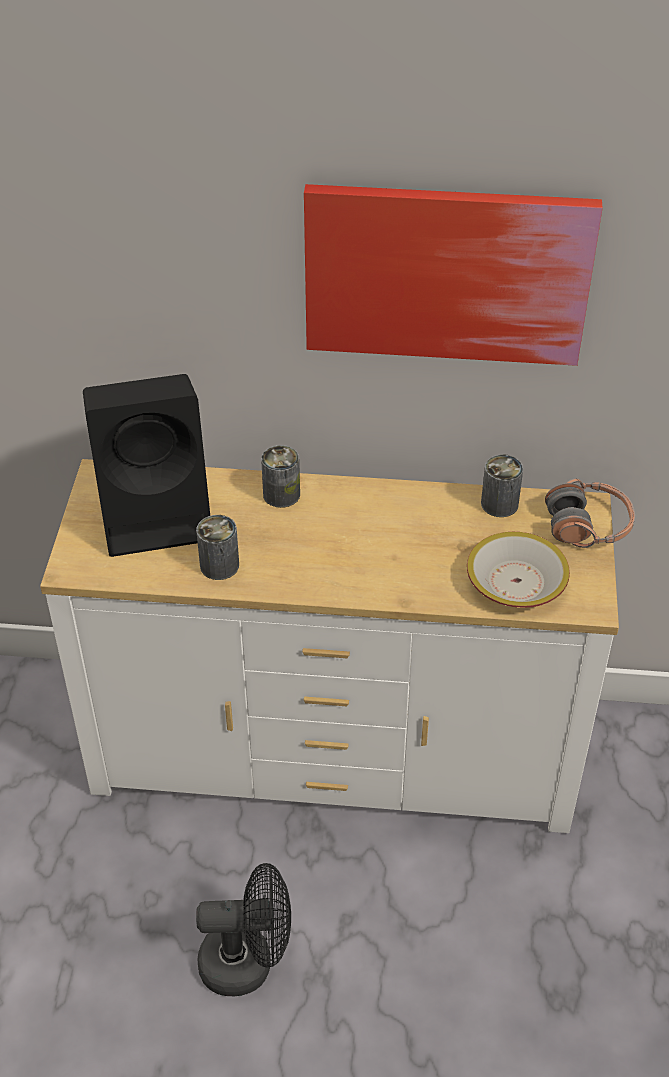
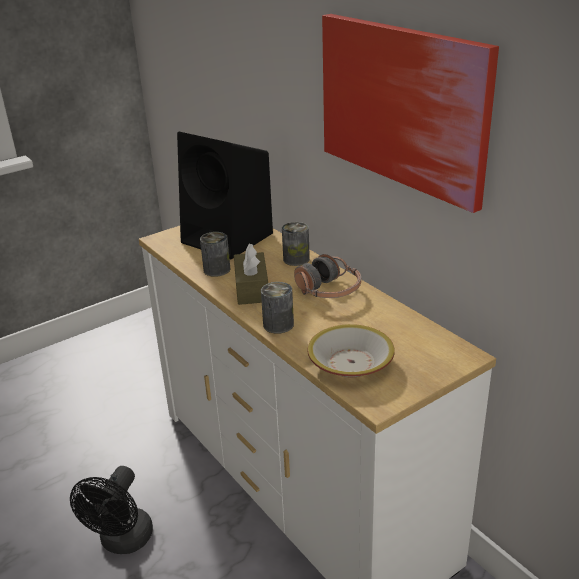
camera: 50 degrees right, 15 degrees down
black fan [196,863,291,996] -> black fan turned 60 degrees clockwise [70,466,153,554]
can [481,454,523,517] -> can moved to [261,282,294,334]
headphones [545,479,635,548] -> headphones moved to [294,254,361,298]
none -> brown tissue box [234,243,268,305]

